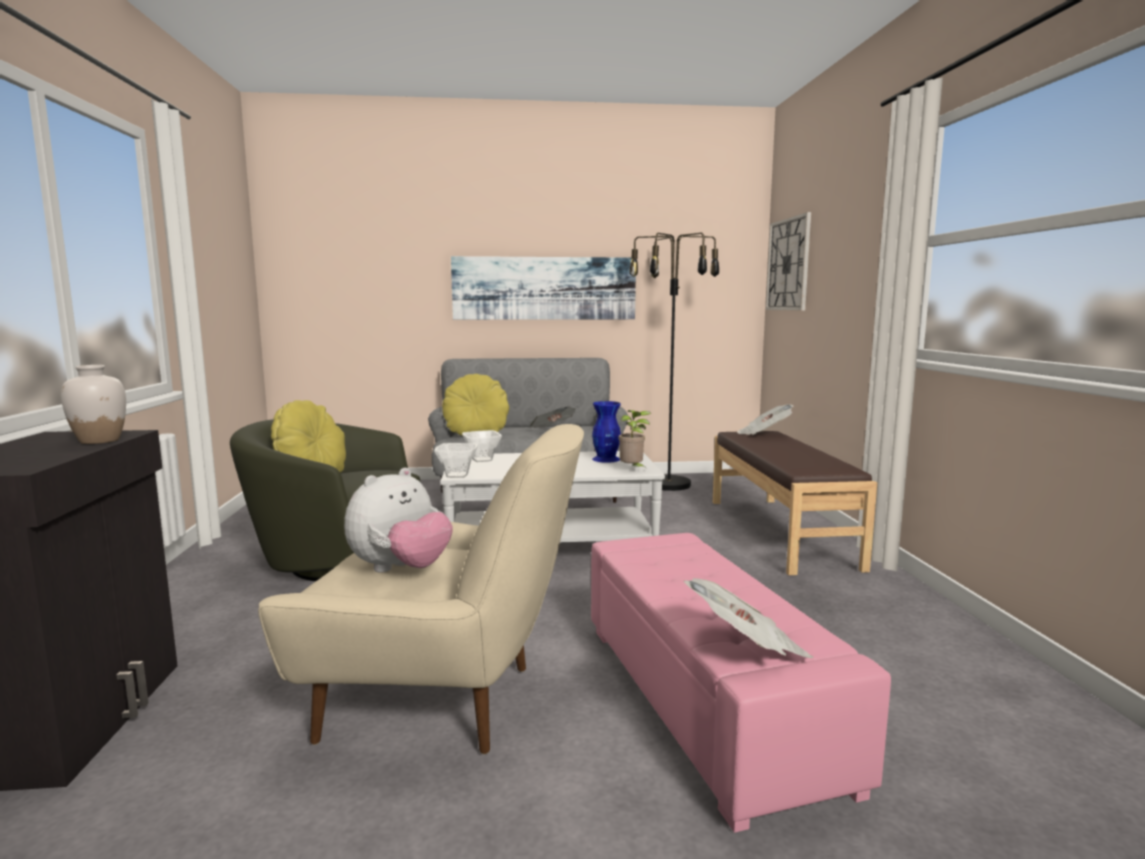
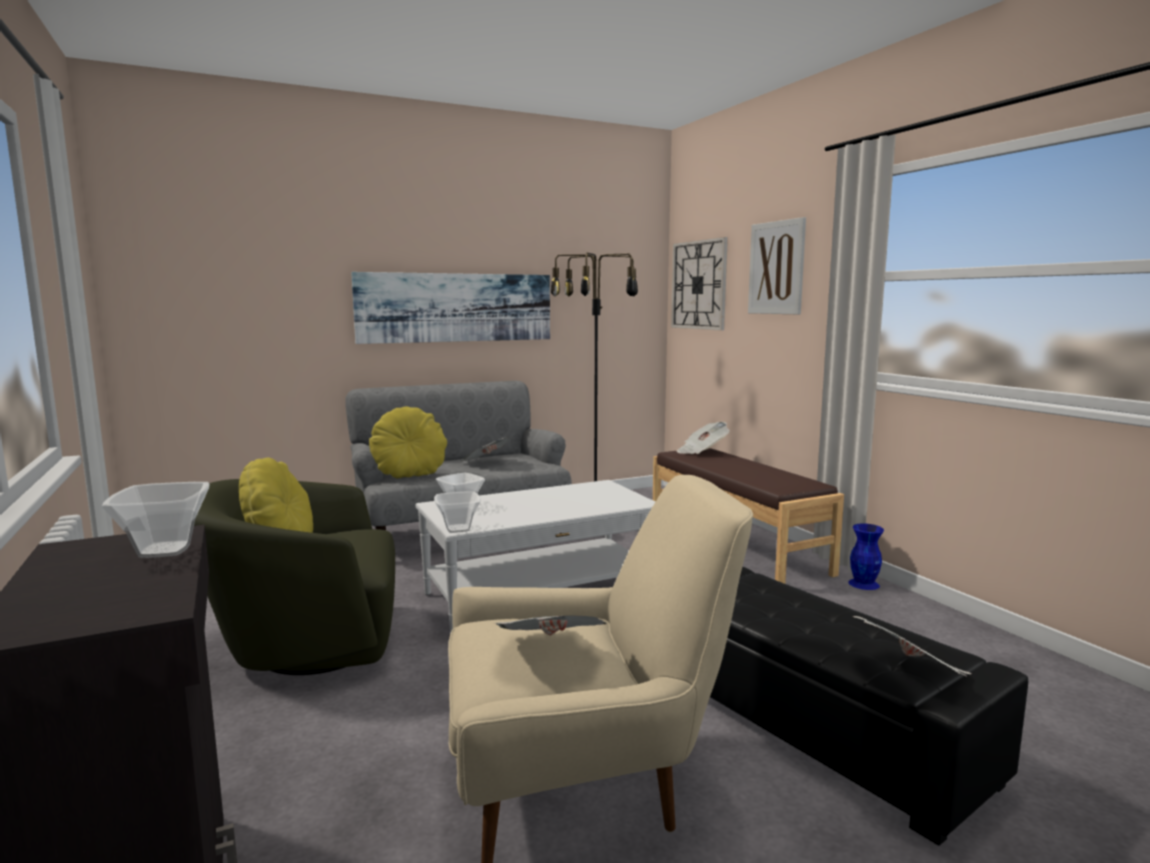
camera: 20 degrees left, 0 degrees up
white vase [61,365,126,444] -> bowl [102,482,209,558]
plush toy [344,468,453,573] -> newspaper [495,615,606,635]
pink ottoman [591,533,891,833] -> black ottoman [710,566,1028,846]
blue vase [592,401,621,463] -> blue vase moved to [848,523,884,590]
potted plant [619,410,651,470] -> none
none -> picture [748,217,806,314]

